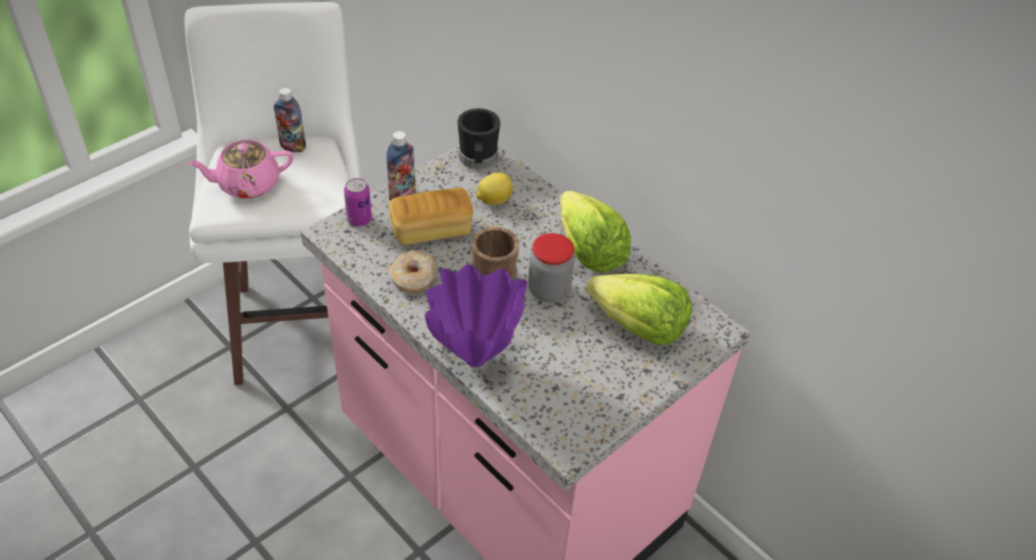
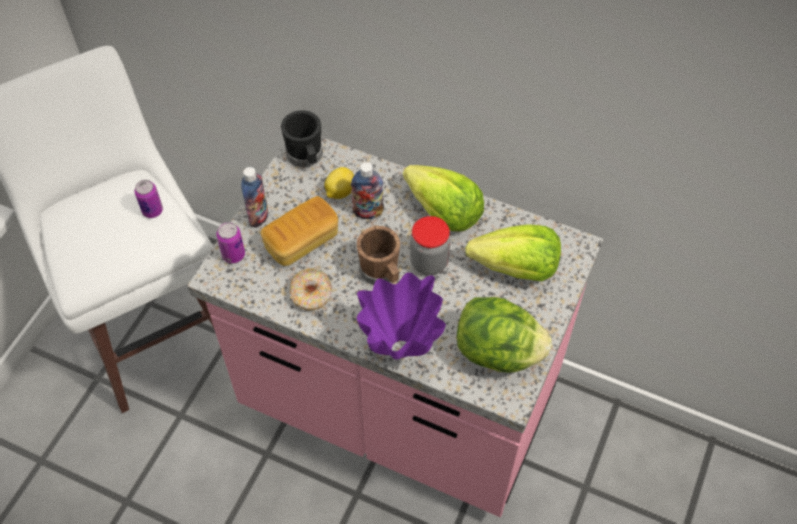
camera: 20 degrees left, 10 degrees up
pink teapot [188,140,294,198] -> none
bottle [274,88,306,152] -> bottle moved to [351,162,384,219]
none -> can [134,180,163,218]
none -> lettuce [457,297,552,373]

